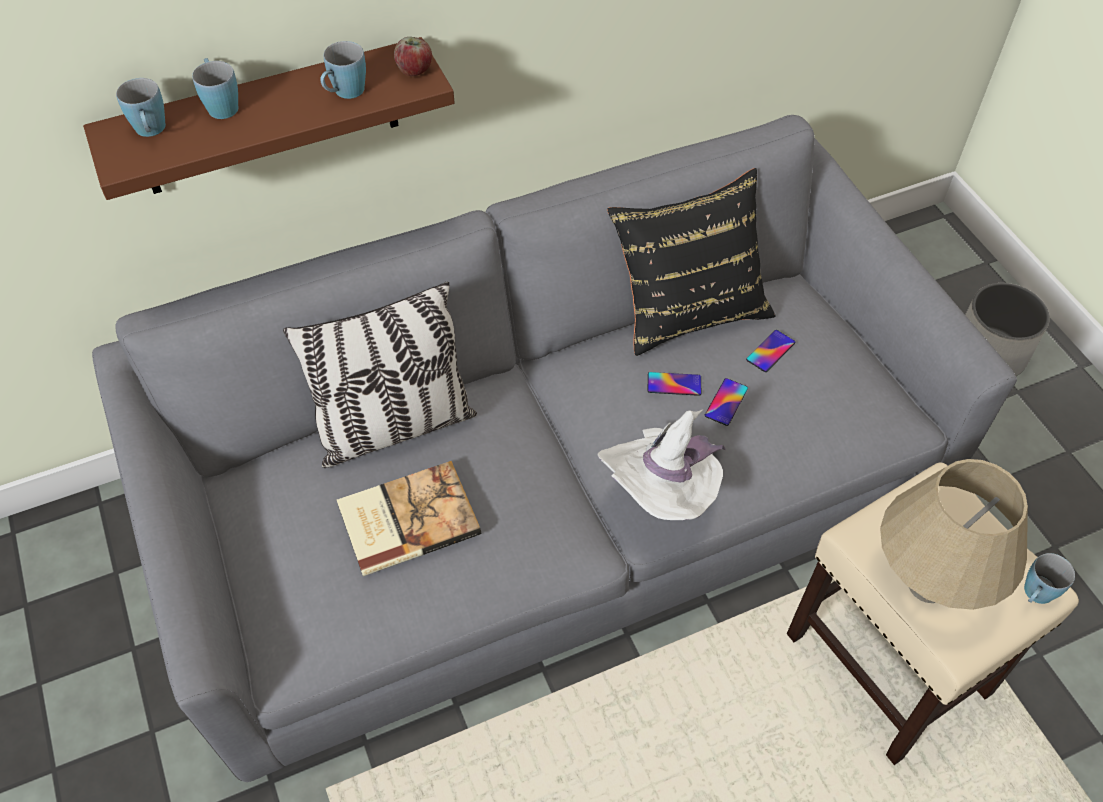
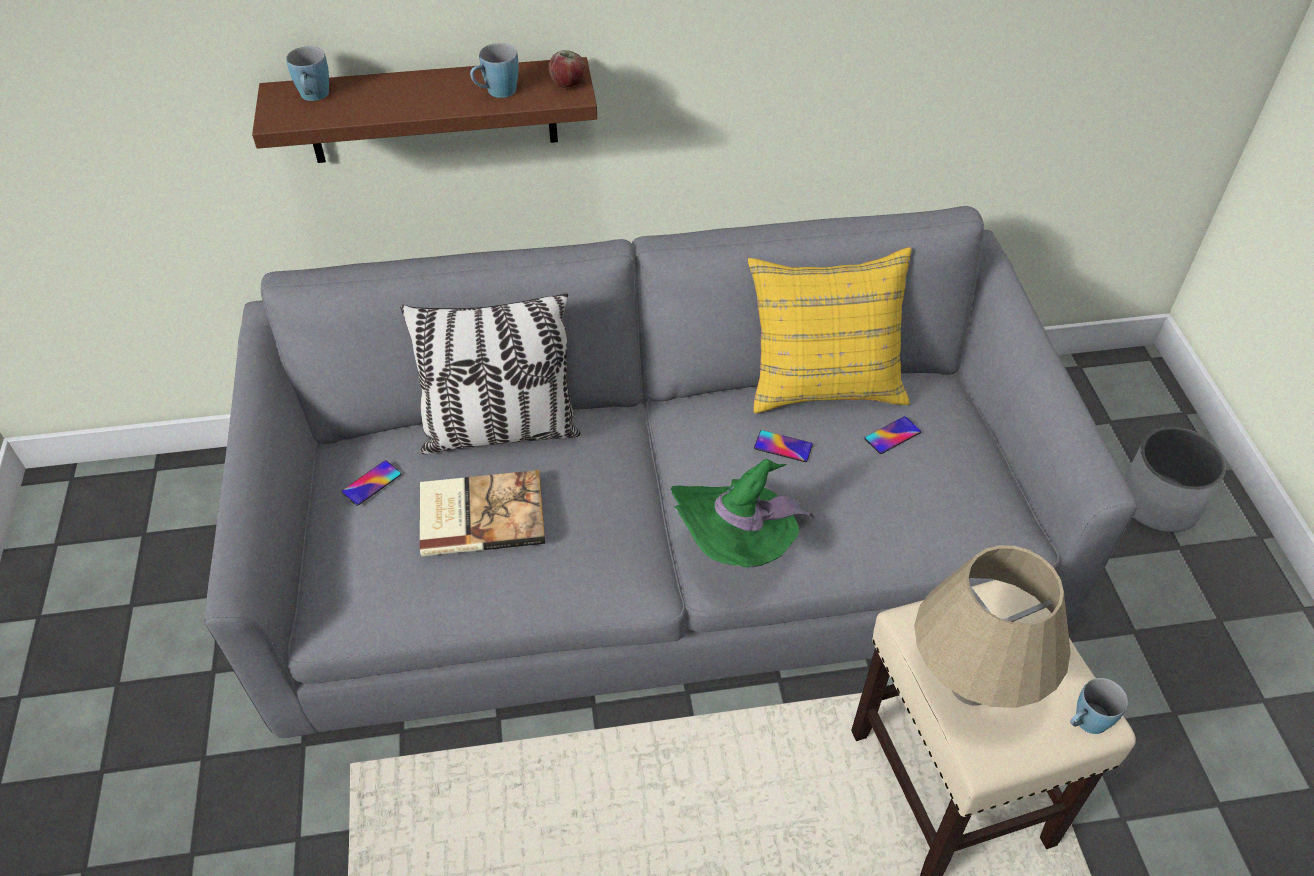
camera: 15 degrees right, 5 degrees down
blue mug [192,58,238,119] -> none
white hat [598,409,725,520] -> green hat [671,459,815,567]
black pillow [607,168,776,356] -> yellow pillow [748,247,911,413]
phone [705,378,748,426] -> phone moved to [342,460,401,506]

